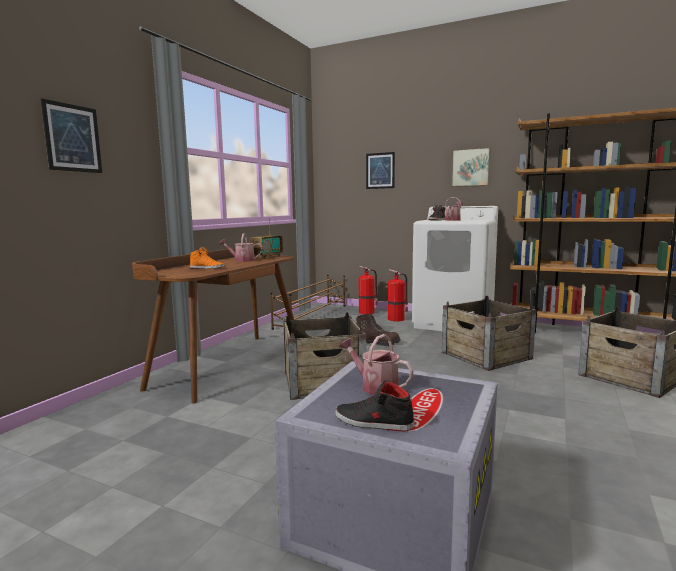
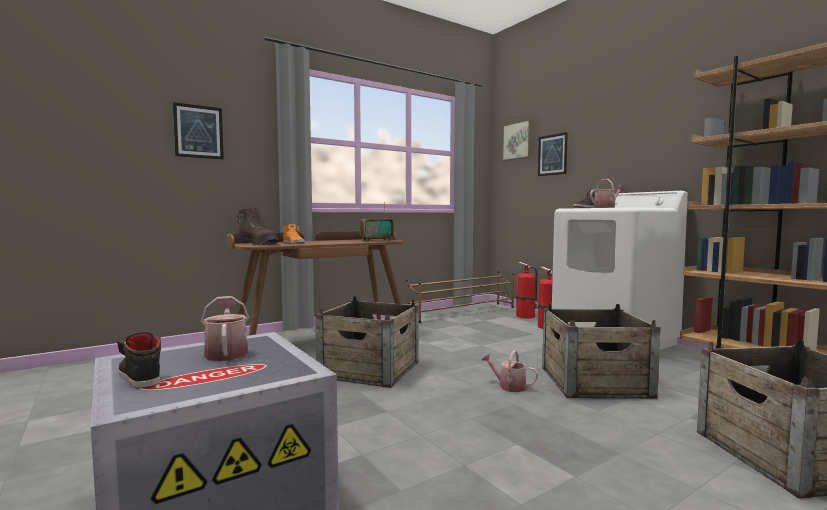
camera: 30 degrees right, 5 degrees down
watering can [219,233,263,262] -> watering can moved to [481,350,538,392]
brown boot [356,314,401,346] -> brown boot moved to [237,208,278,245]
picture [451,147,491,187] -> picture moved to [502,119,532,161]

